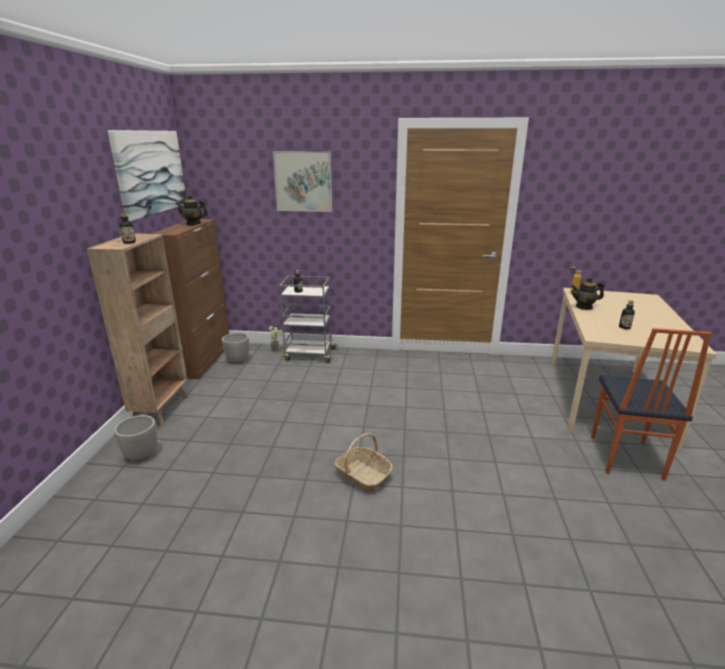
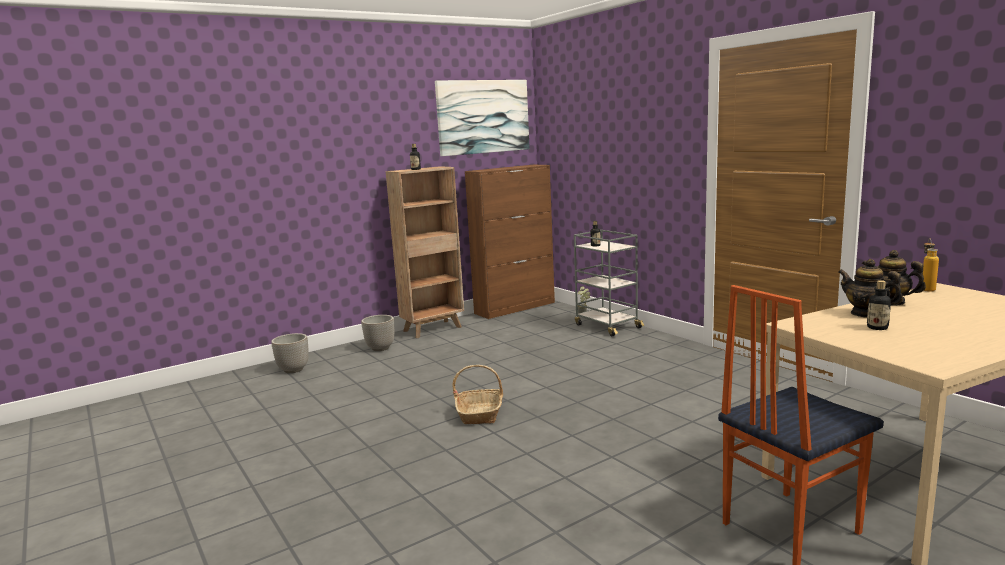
camera: 50 degrees right, 10 degrees down
teapot [175,194,208,225] -> teapot moved to [838,259,903,317]
planter [222,333,249,364] -> planter moved to [271,333,309,373]
picture [273,151,332,212] -> none

